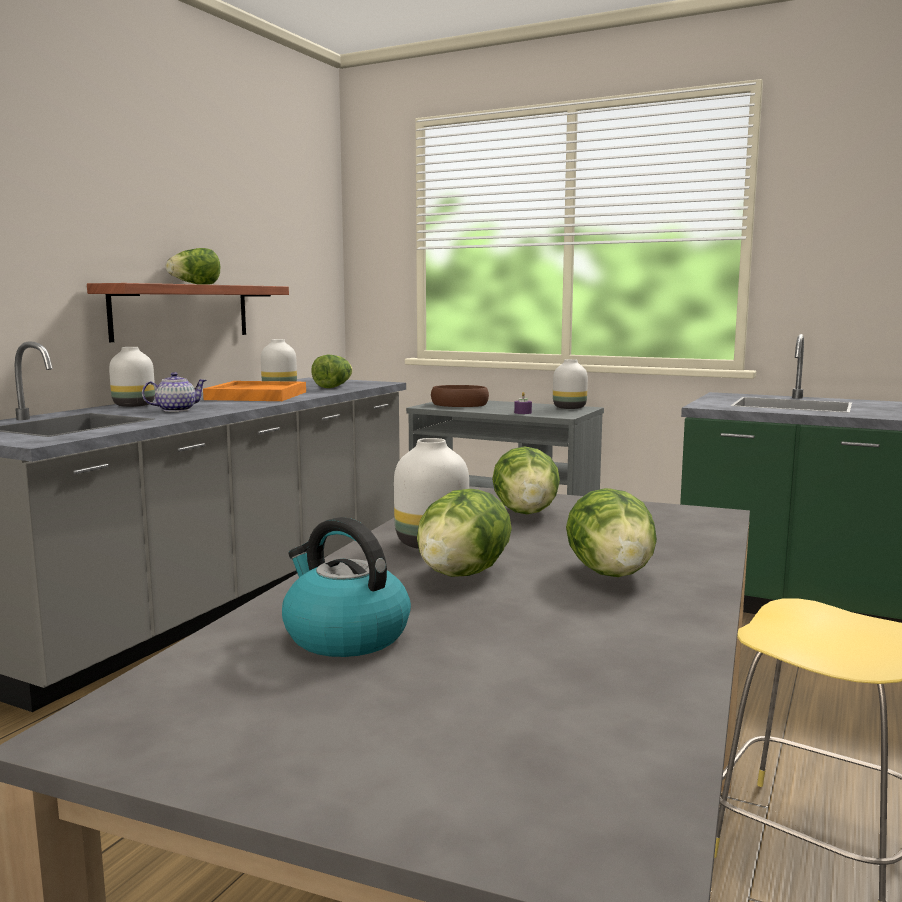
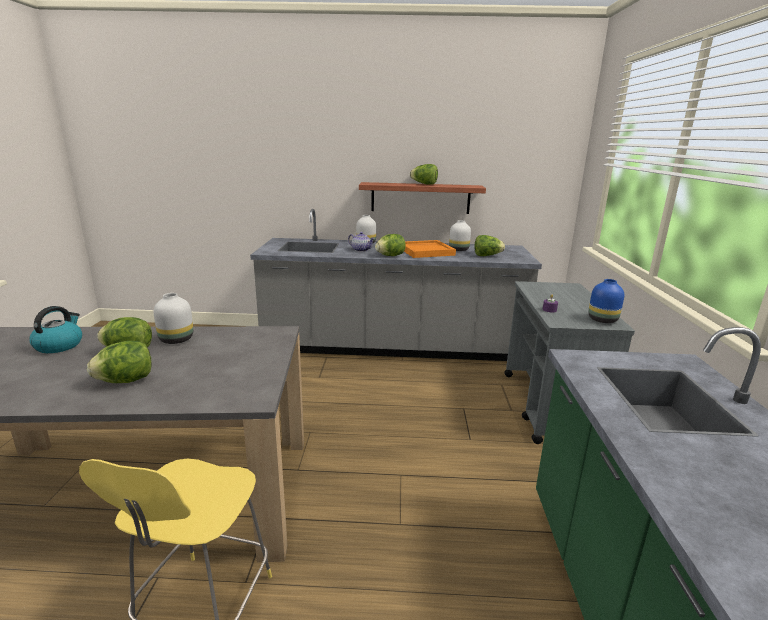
camera: 65 degrees right, 10 degrees up
brown bowl [431,385,489,407] -> none
lettuce [492,447,560,514] -> lettuce moved to [375,234,406,256]
white vase [553,359,588,409] -> blue vase [589,279,624,323]

